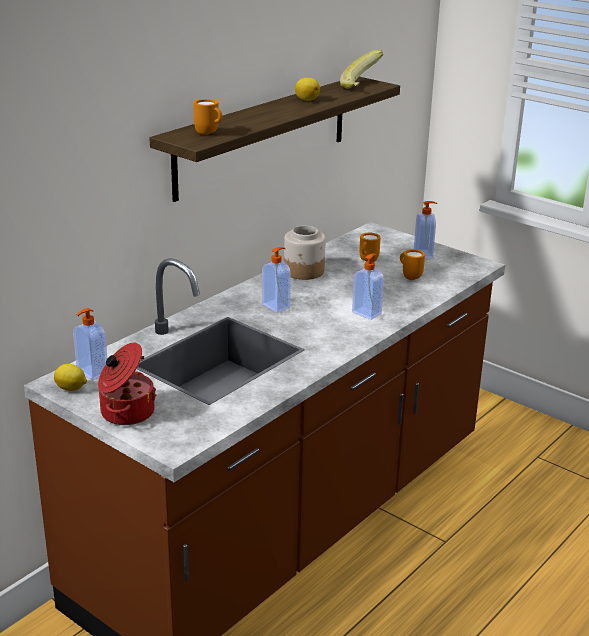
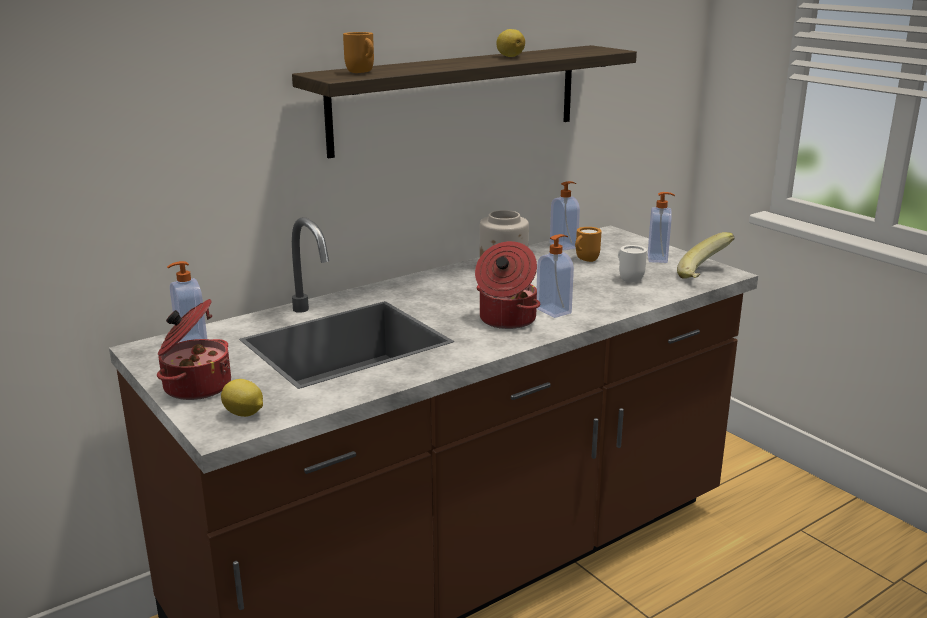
camera: 15 degrees right, 5 degrees down
lemon [54,364,87,391] -> lemon moved to [221,379,263,417]
soap dispenser [262,247,291,313] -> soap dispenser moved to [550,181,580,251]
banana [340,50,383,89] -> banana moved to [677,232,735,279]
orange mug [400,249,425,280] -> white mug [618,245,647,282]
none -> cooking pot [475,241,541,329]

